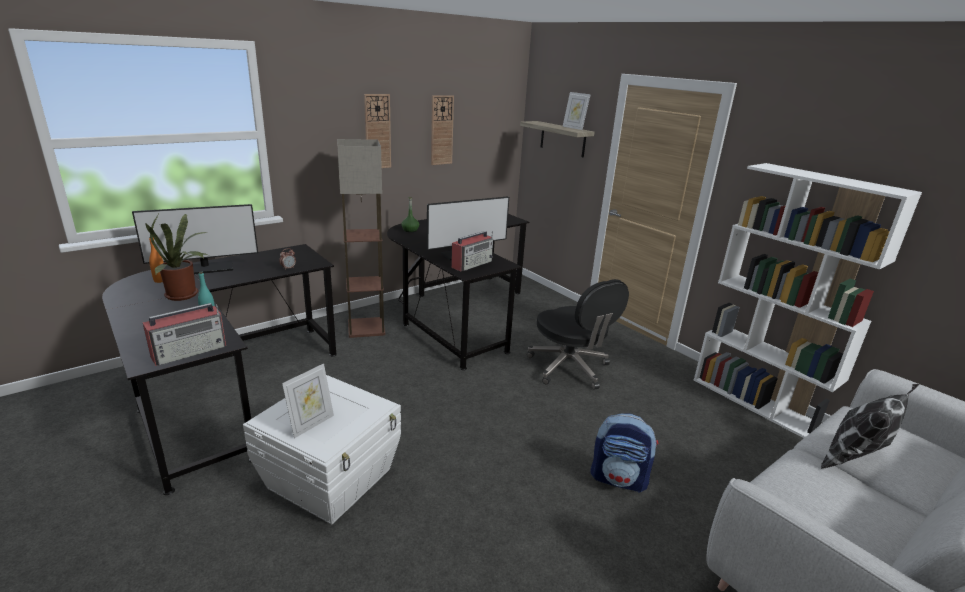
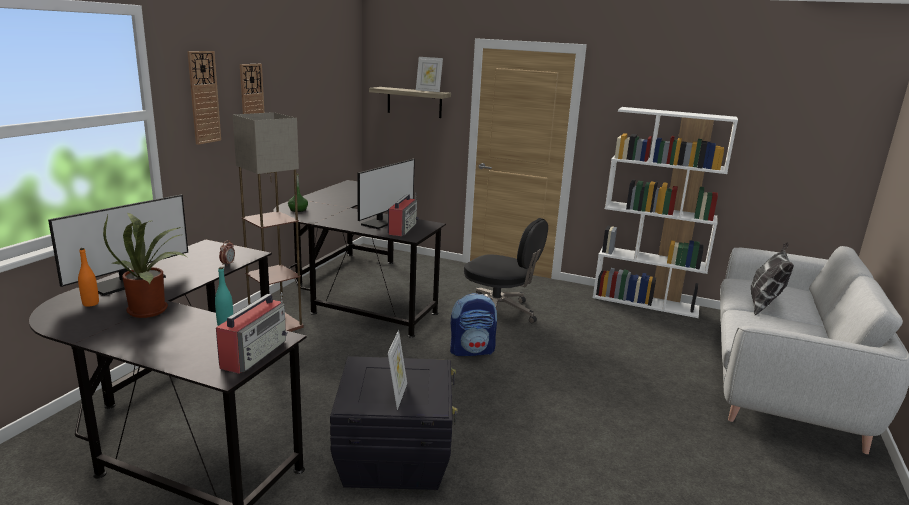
camera: 30 degrees left, 5 degrees down
white storage box [243,375,401,525] -> black storage box [330,356,458,490]
wall clock [431,96,454,165] -> wall clock moved to [187,51,221,145]
backpack [590,413,659,493] -> backpack moved to [450,293,497,356]

